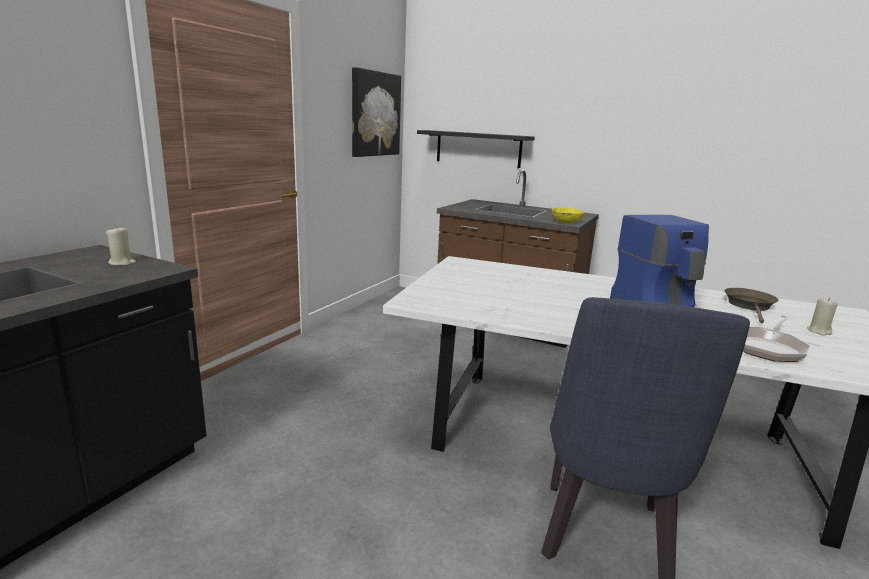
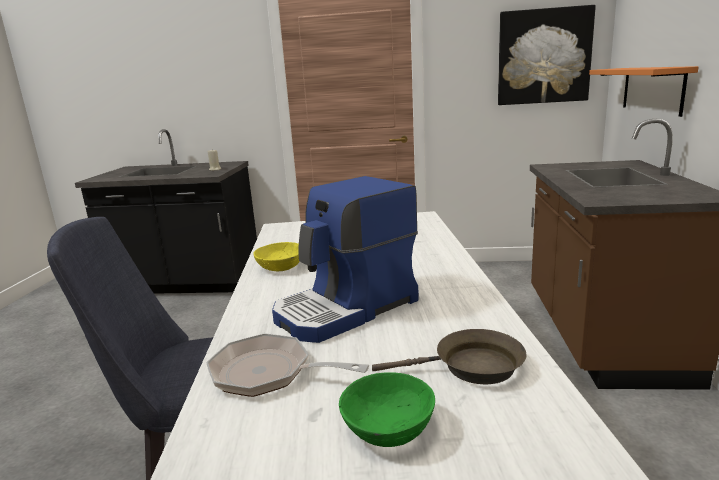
camera: 70 degrees right, 0 degrees up
black shelf [417,130,535,168] -> orange shelf [589,66,699,117]
yellow bowl [552,208,584,223] -> yellow bowl moved to [253,242,300,271]
beige candle [807,298,837,336] -> green bowl [339,372,435,447]

